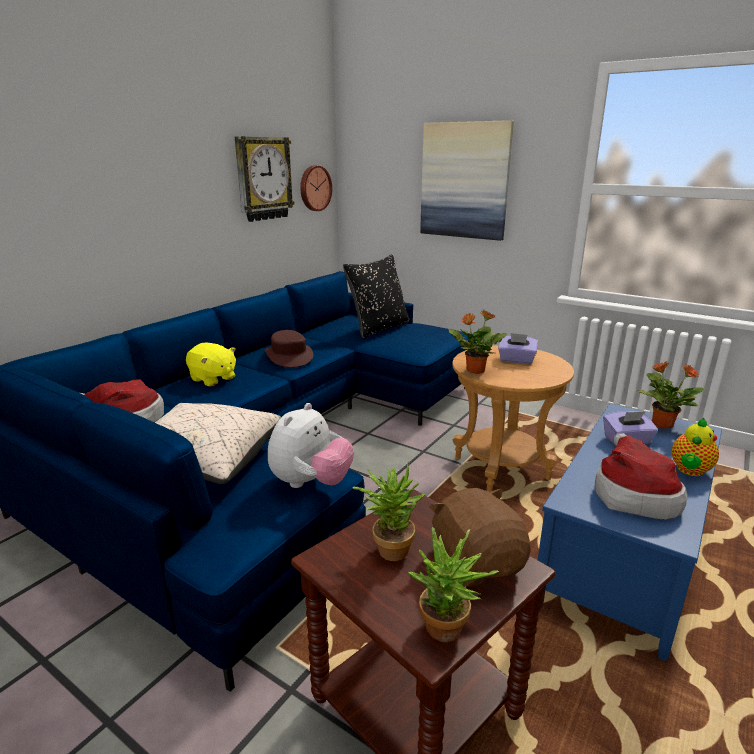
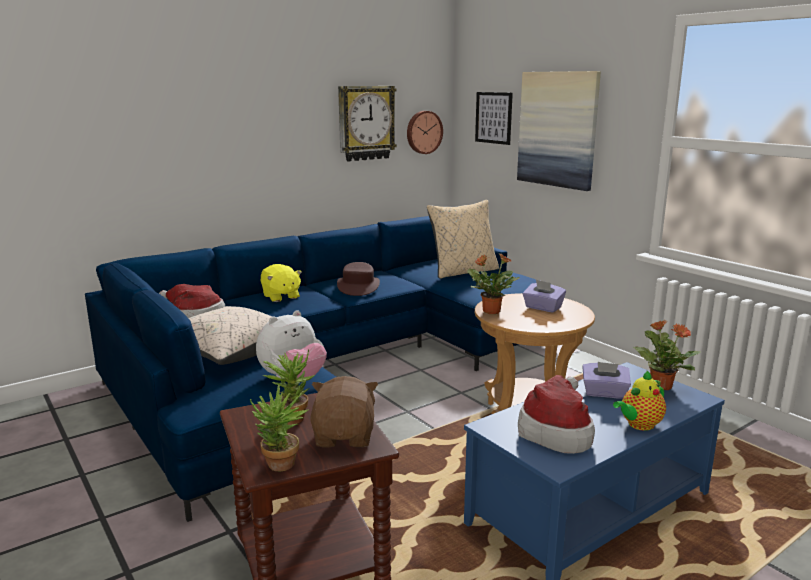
camera: 20 degrees right, 5 degrees down
black pillow [343,255,409,338] -> beige pillow [427,200,499,279]
none -> picture [475,92,513,145]

